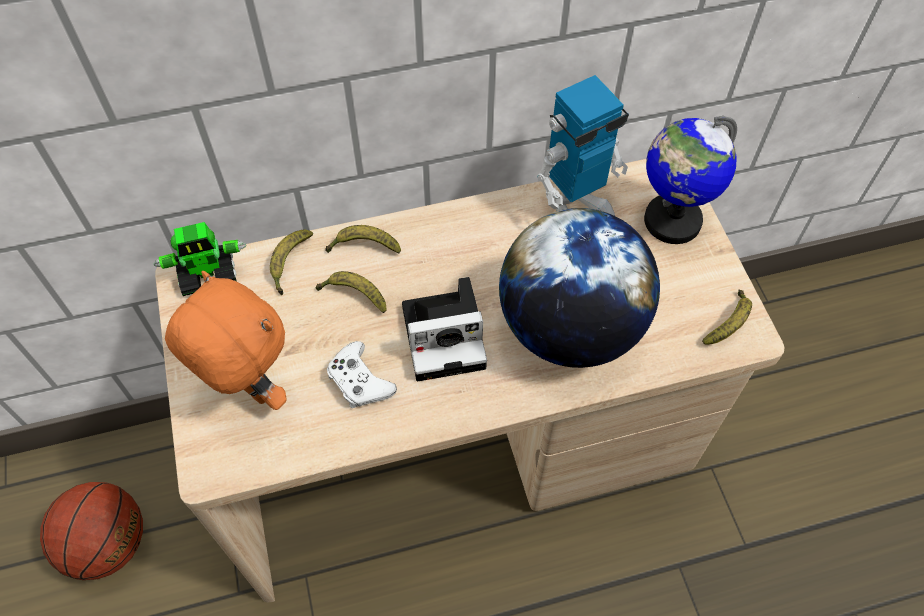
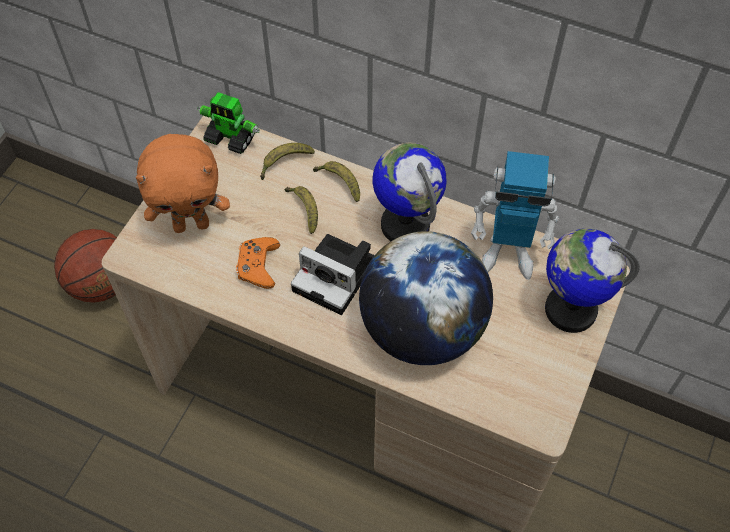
camera: 40 degrees right, 0 degrees up
orange plush toy [165,271,287,410] -> orange plush toy turned 90 degrees clockwise [136,134,230,233]
white game controller [327,341,397,408] -> orange game controller [236,237,280,289]
banana [702,289,752,345] -> none
none -> globe [372,143,447,241]

